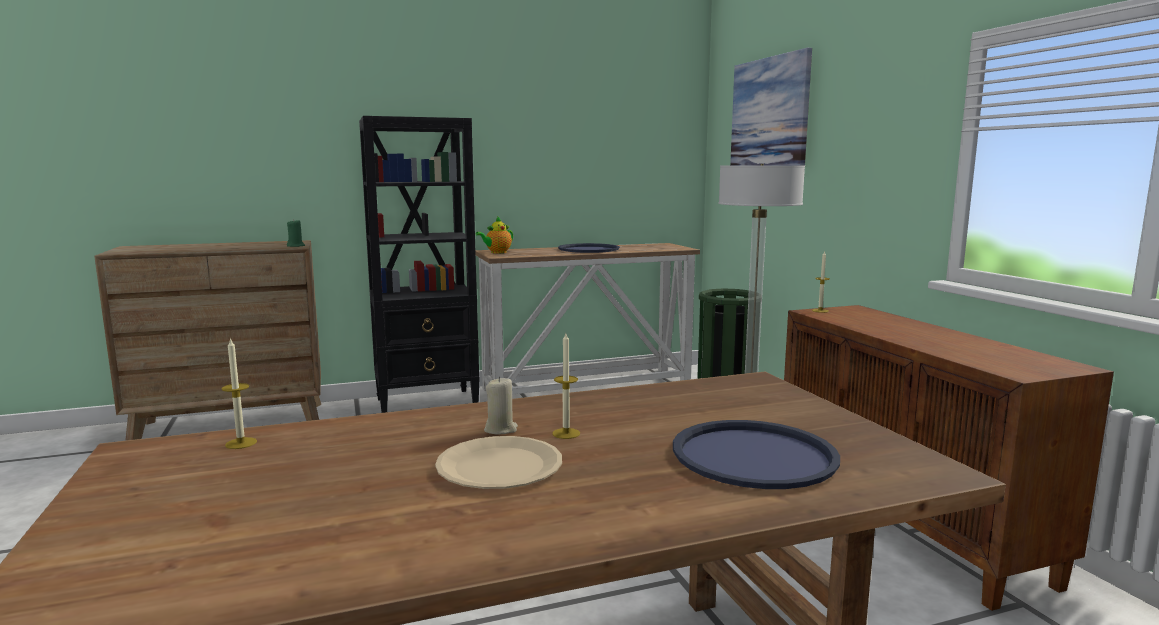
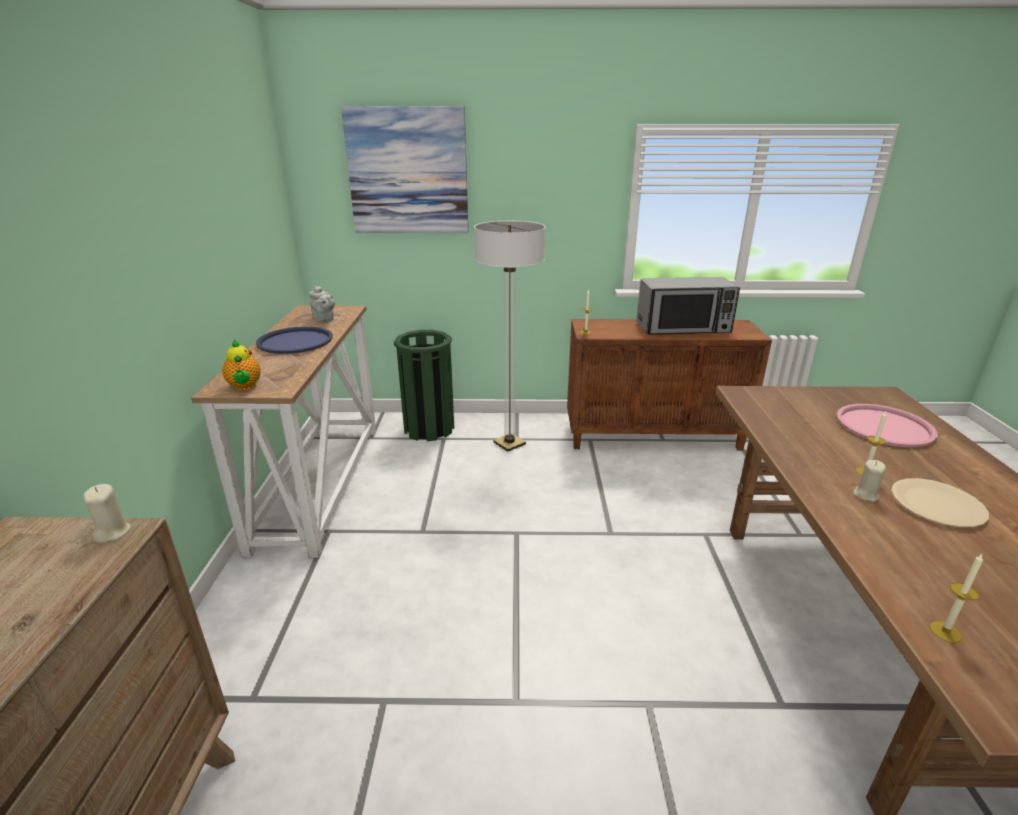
camera: 70 degrees left, 15 degrees up
green candle [287,219,305,247] -> beige candle [83,484,131,543]
black bookcase [359,116,480,413] -> none
blue tray [673,420,840,489] -> pink tray [837,404,937,447]
none -> grey teapot [309,286,335,322]
none -> microwave [636,277,740,335]

